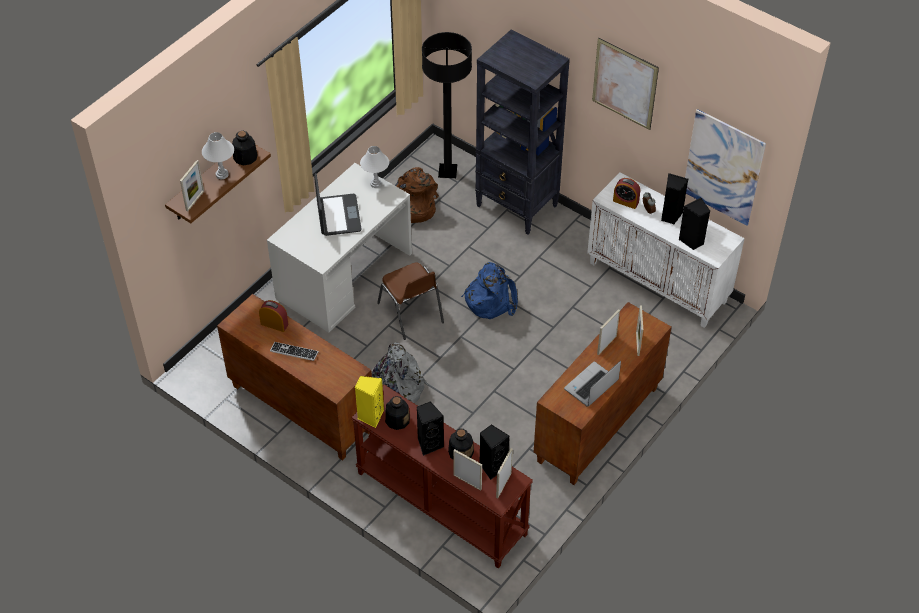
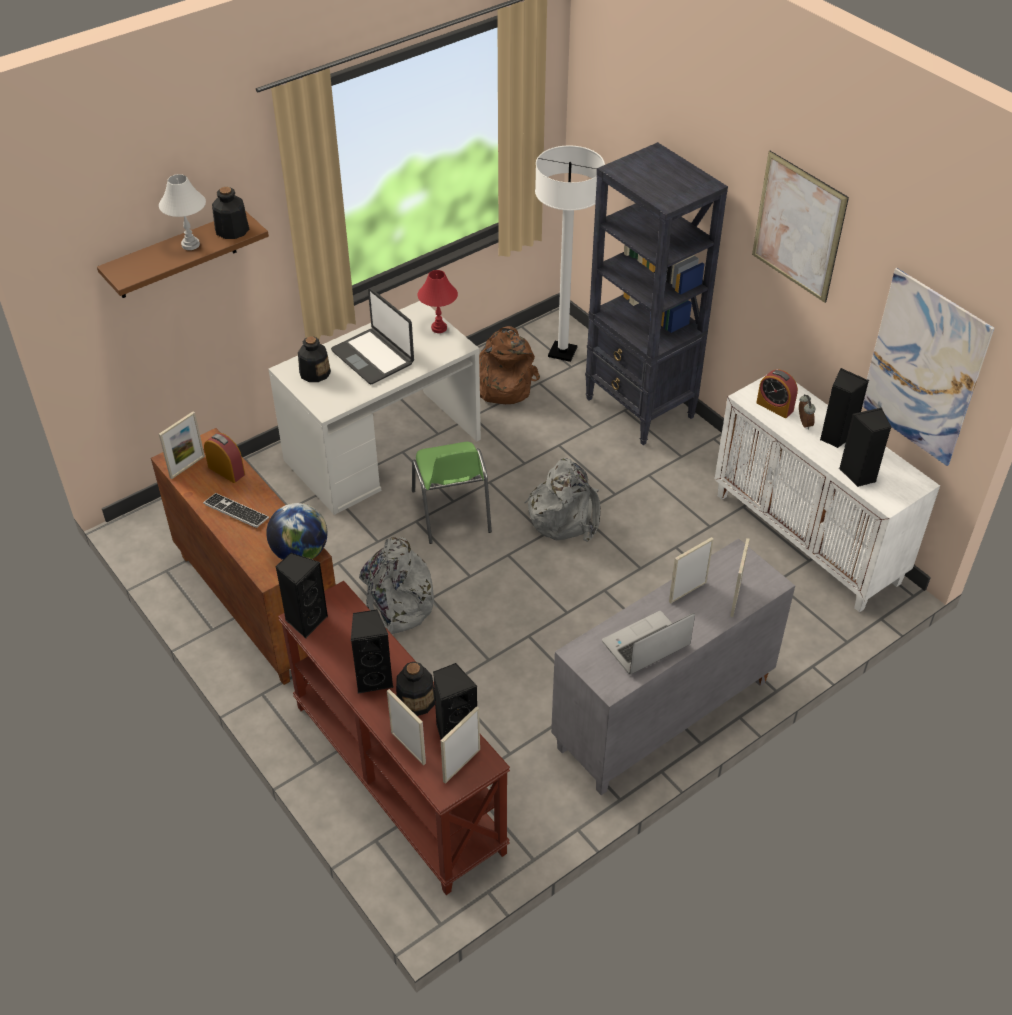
camera: 15 degrees right, 5 degrees down
picture frame [180,160,204,212] -> picture frame moved to [159,411,205,479]
laptop [314,173,362,236] -> laptop turned 135 degrees clockwise [331,288,414,384]
yellow speaker [355,376,384,428] -> black speaker [275,553,328,638]
white table lamp [360,146,389,188] -> red table lamp [417,270,458,333]
brown chair [377,262,444,340] -> green chair [412,442,492,544]
bottle [385,396,410,430] -> bottle moved to [298,337,331,382]
black floor lamp [422,32,472,178] -> white floor lamp [535,145,605,362]
blue backpack [461,262,518,319] -> grey backpack [524,458,600,542]
brown cabinet [534,302,672,485] -> grey cabinet [551,538,795,795]
none -> globe [266,503,328,560]

